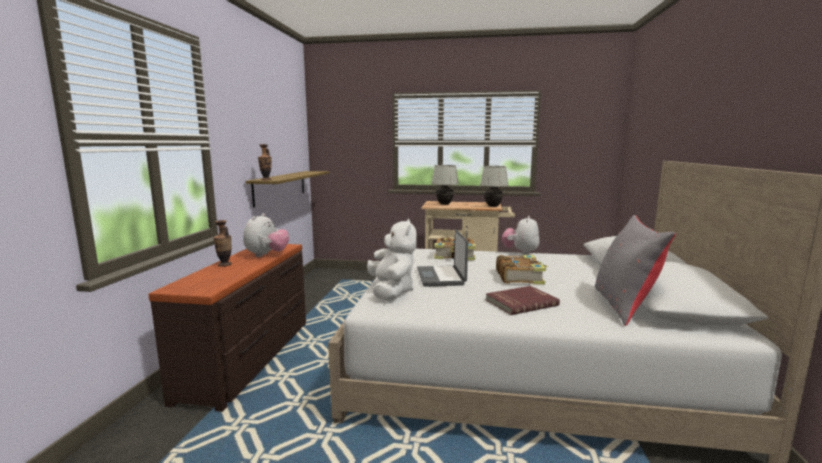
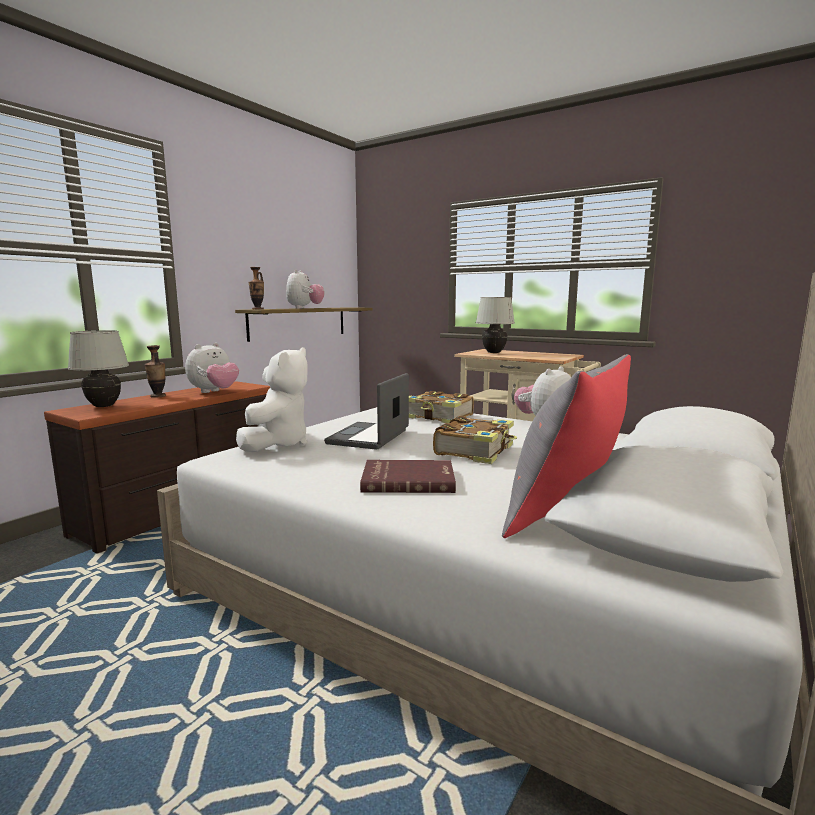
camera: 25 degrees right, 0 degrees up
white table lamp [480,166,509,207] -> white table lamp moved to [68,330,129,407]
none -> plush toy [286,270,324,309]

